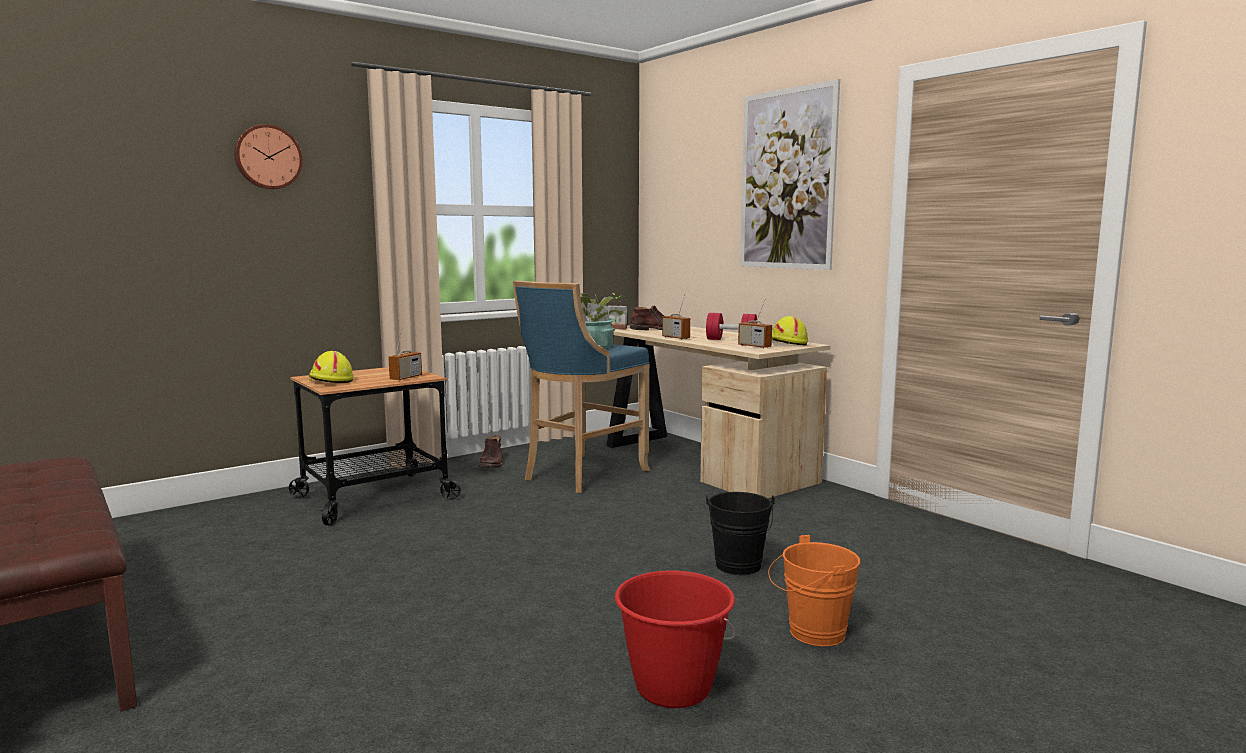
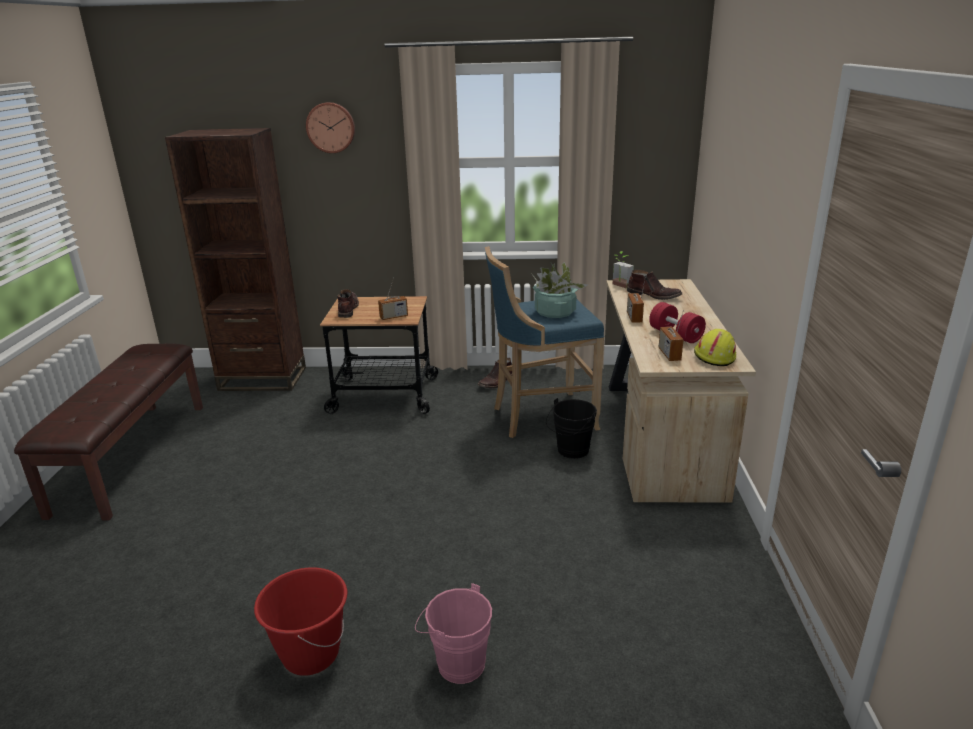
camera: 40 degrees right, 15 degrees up
yellow hard hat [308,351,354,383] -> brown boot [337,289,359,318]
black bucket [706,492,775,575] -> black bucket moved to [546,398,597,459]
picture [740,79,840,270] -> none
orange bucket [768,535,860,646] -> pink bucket [415,583,492,684]
none -> brown bookcase [165,128,306,391]

